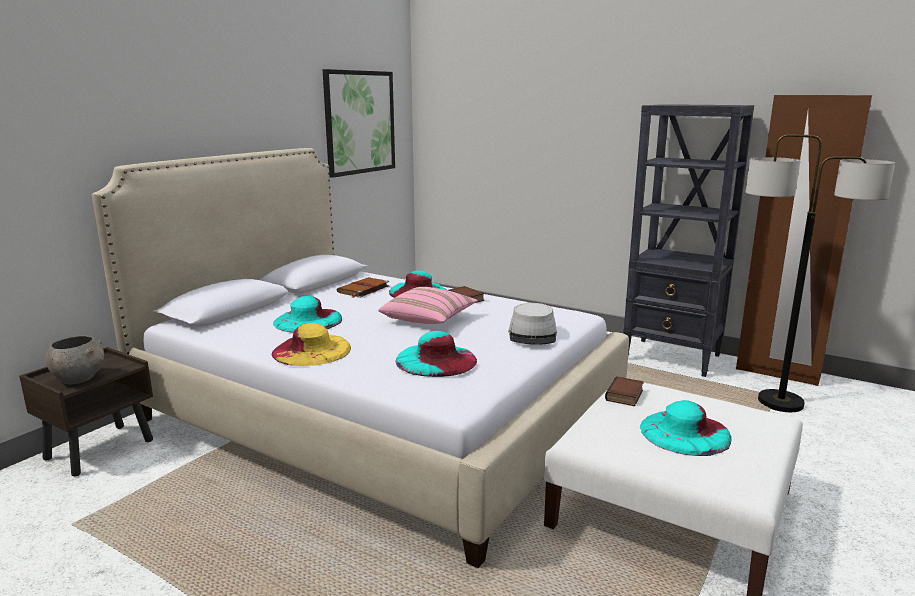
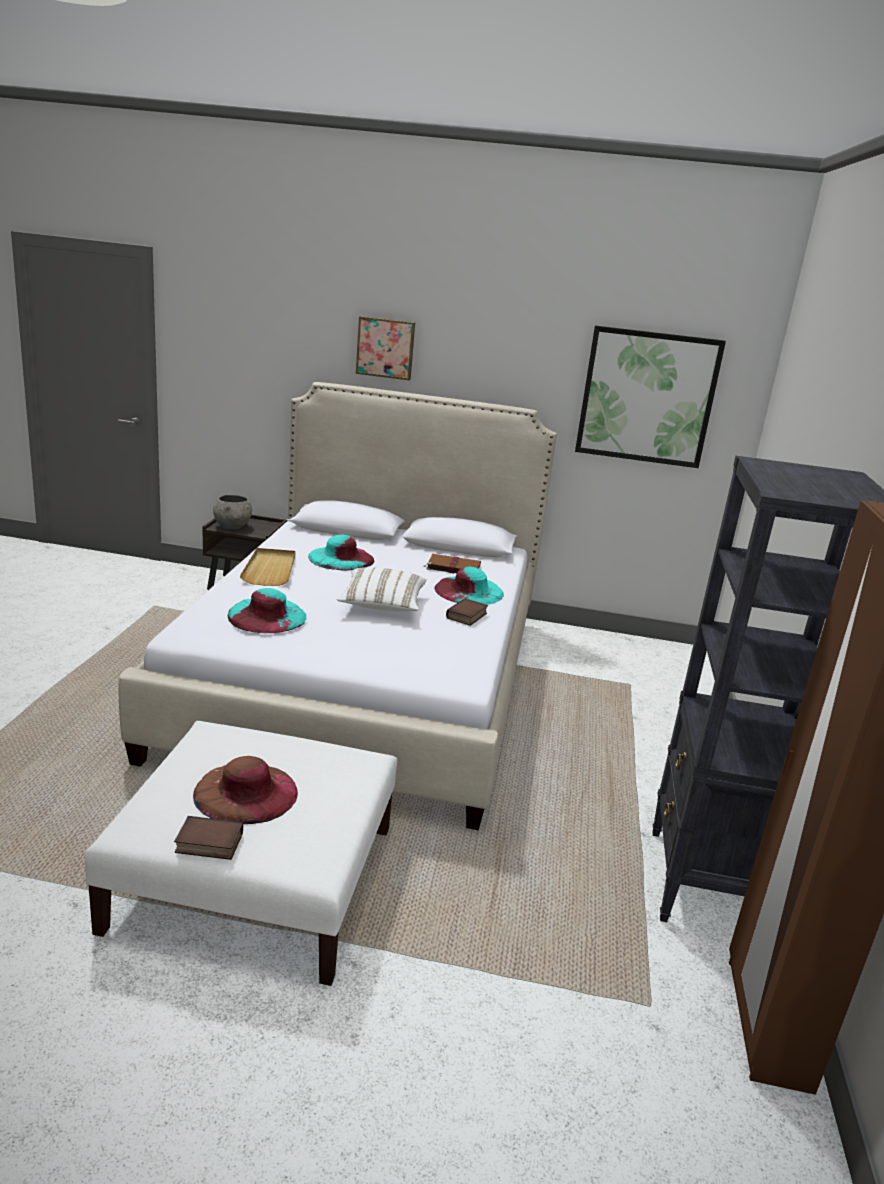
camera: 65 degrees right, 5 degrees up
yellow hat [272,323,351,366] -> beige tray [240,548,295,586]
pink pillow [378,287,478,324] -> white pillow [337,567,426,611]
grey hat [508,303,557,345] -> none
book [605,376,644,406] -> book moved to [174,816,243,860]
turquoise hat [640,400,731,456] -> brown hat [193,756,298,824]
floor lamp [746,134,895,412] -> none
none -> picture [356,316,415,380]

